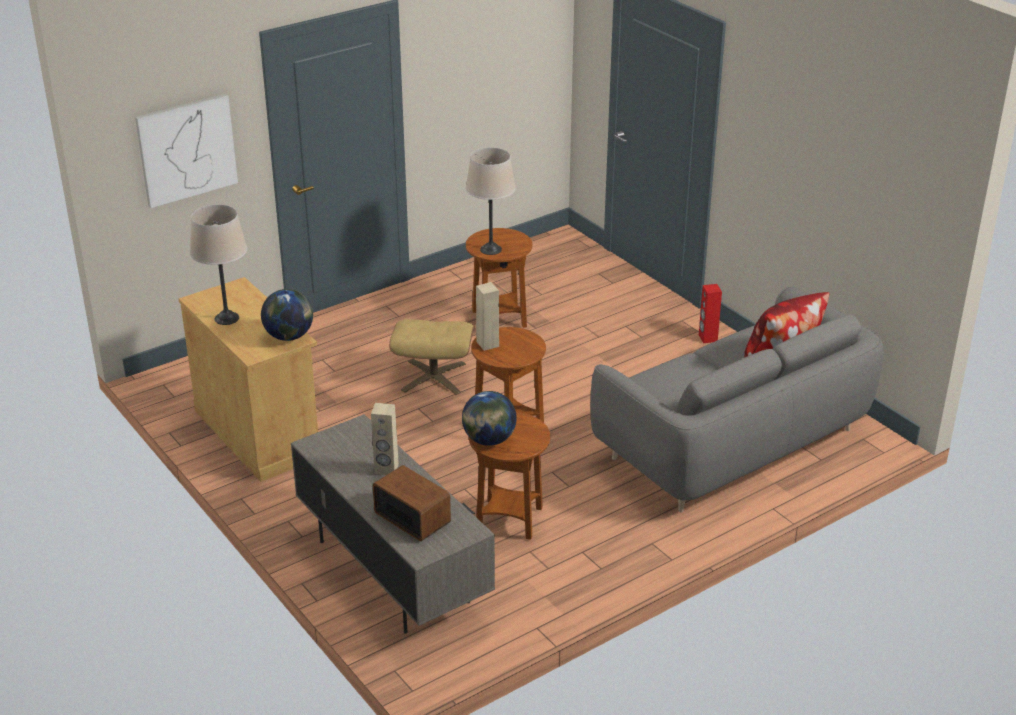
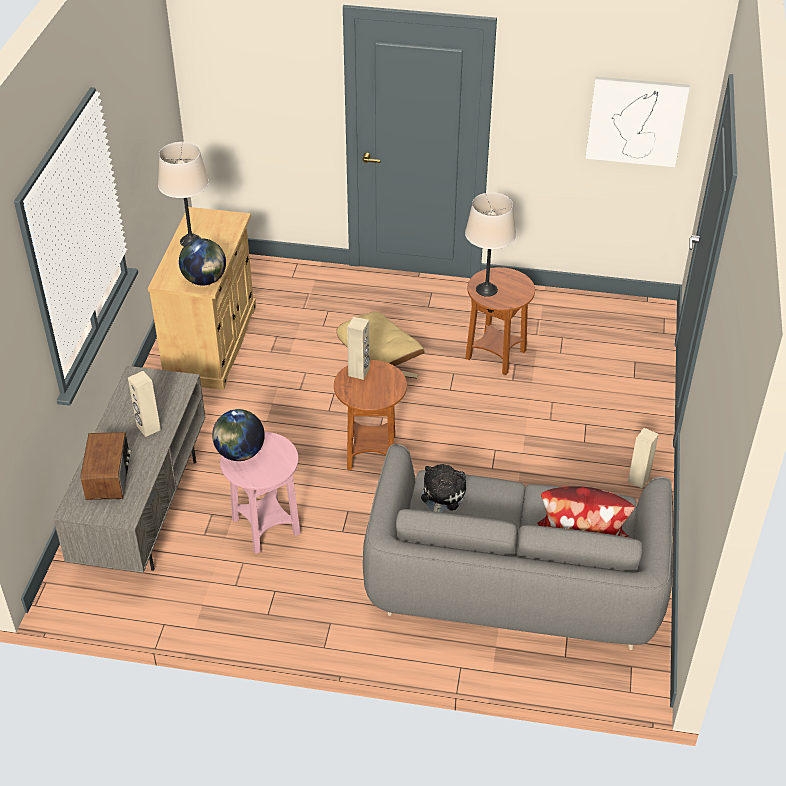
camera: 45 degrees right, 10 degrees up
picture [135,94,238,208] -> picture moved to [585,77,690,167]
brown side table [469,412,550,540] -> pink side table [220,432,301,554]
red speaker [699,284,722,343] -> beige speaker [628,428,659,488]
none -> plush toy [421,464,466,512]

